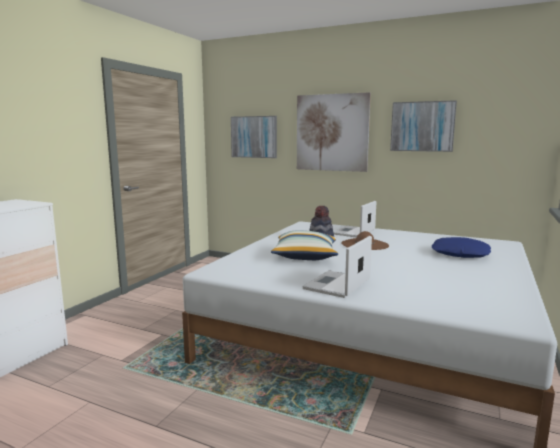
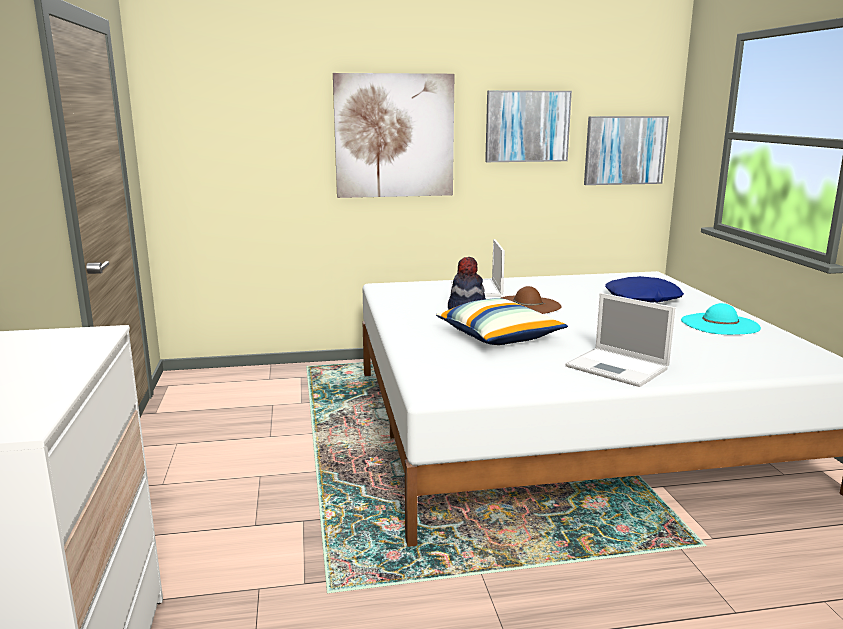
camera: 35 degrees left, 5 degrees up
picture [231,116,277,158] -> picture moved to [584,116,669,185]
laptop [302,236,372,298] -> laptop turned 45 degrees counterclockwise [565,293,675,387]
none -> turquoise hat [681,303,761,335]

